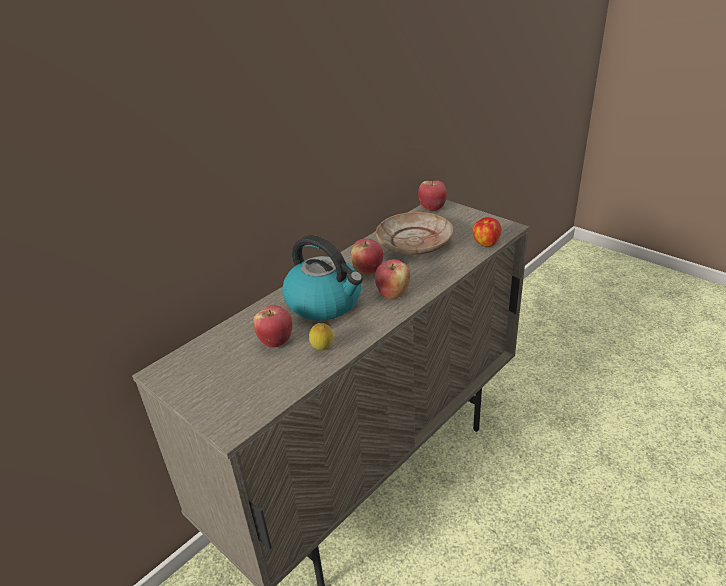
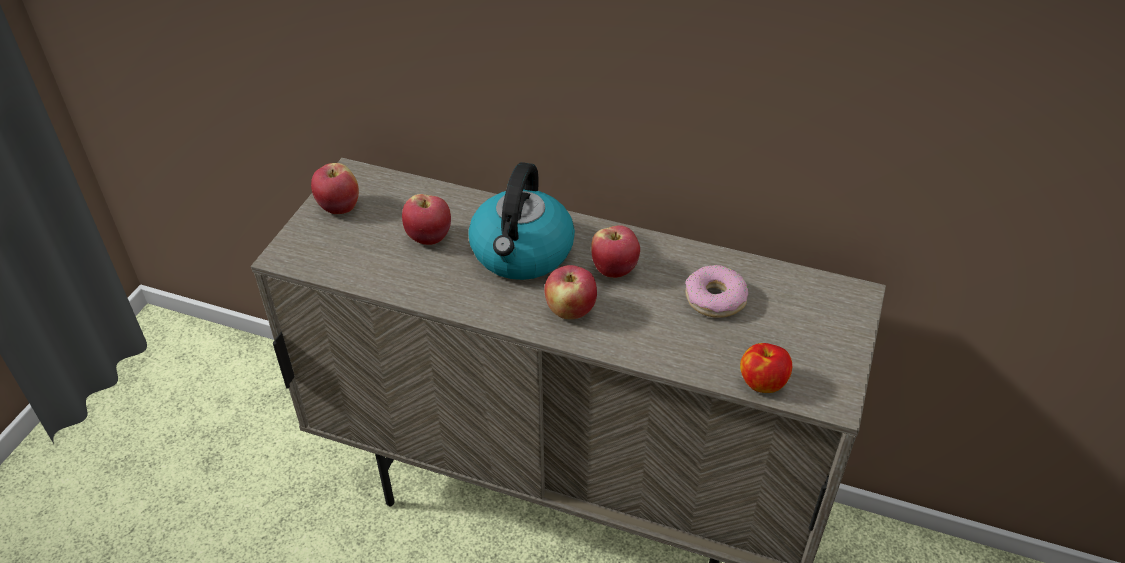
camera: 65 degrees right, 10 degrees up
lemon [309,323,333,351] -> none
beige plate [376,212,453,255] -> donut [685,265,748,318]
apple [418,181,447,211] -> apple moved to [311,163,359,214]

